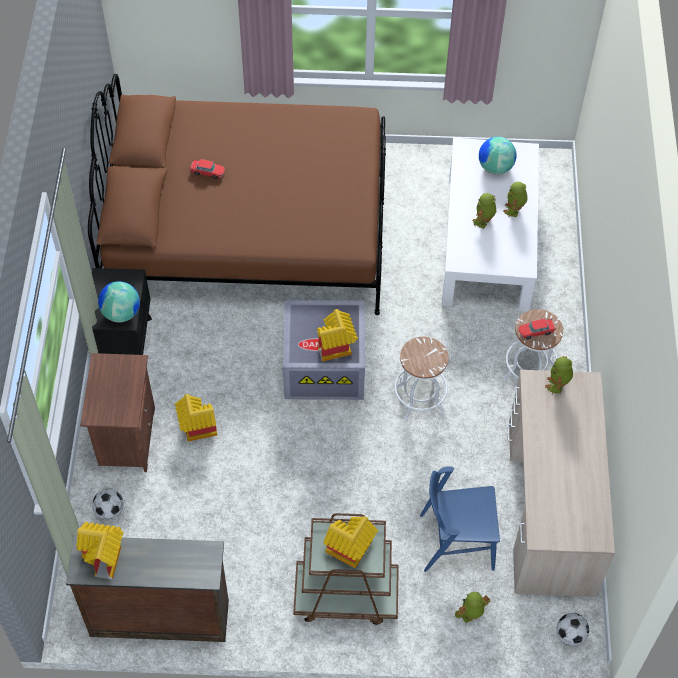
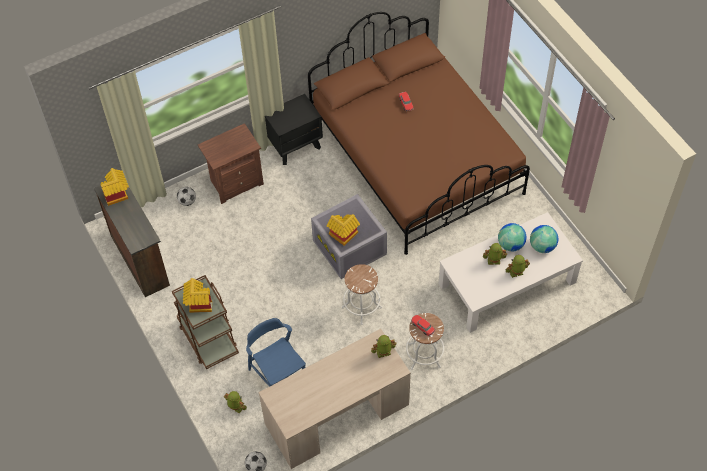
camera: 60 degrees right, 0 degrees up
globe [98,281,140,322] -> globe moved to [498,223,526,252]
toy house [175,394,217,442] -> none

